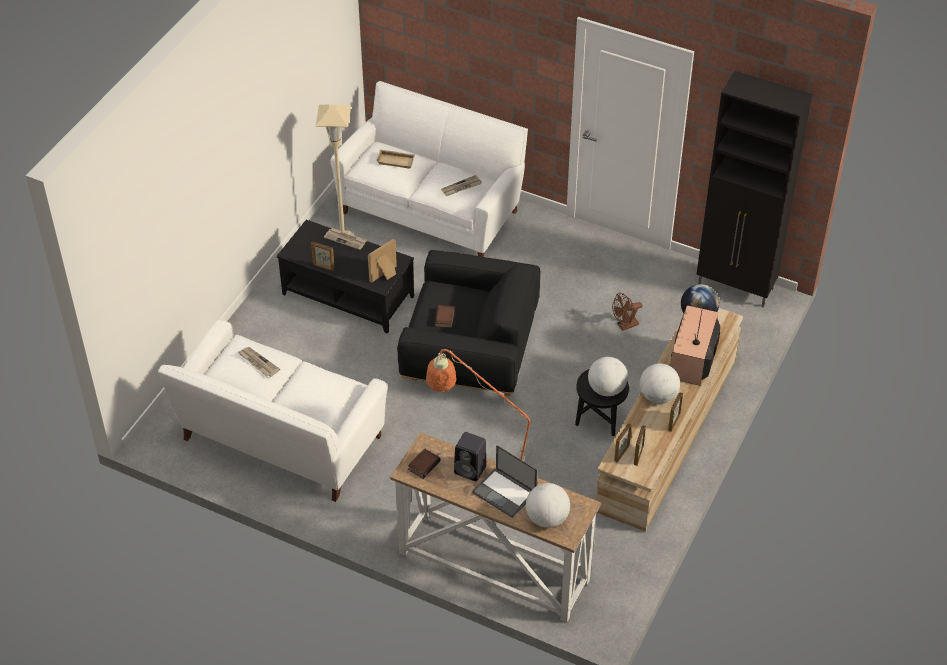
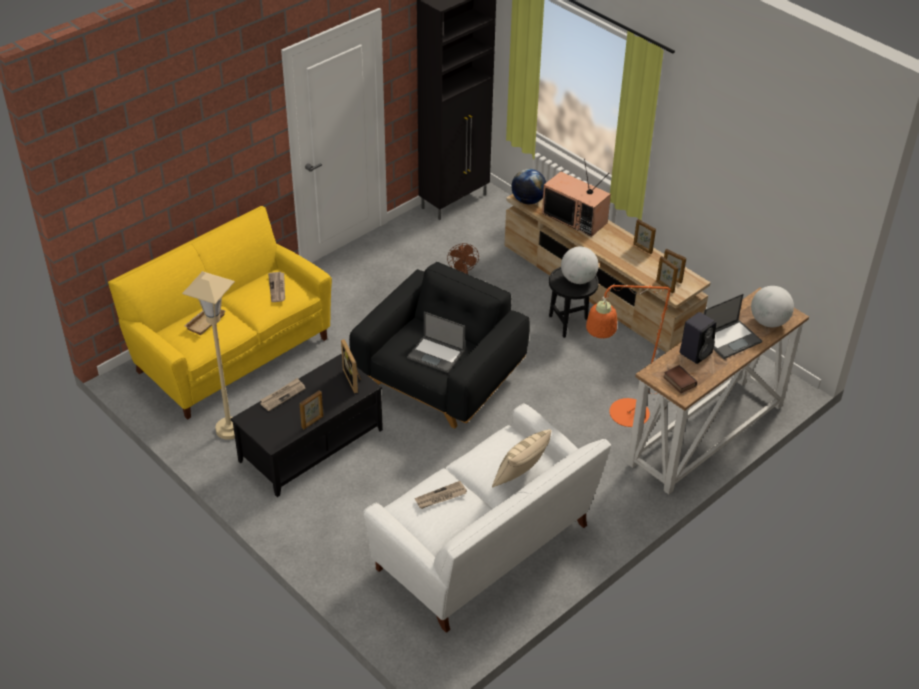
camera: 70 degrees left, 5 degrees down
white sofa [330,81,528,257] -> yellow sofa [108,206,332,420]
book [434,305,455,328] -> laptop [407,312,465,373]
globe [640,363,680,404] -> none
none -> beige pillow [492,429,552,487]

